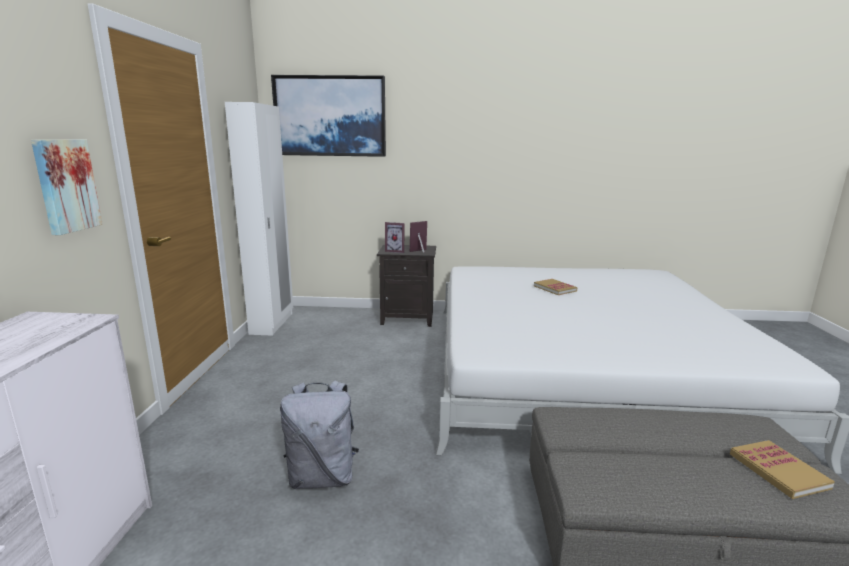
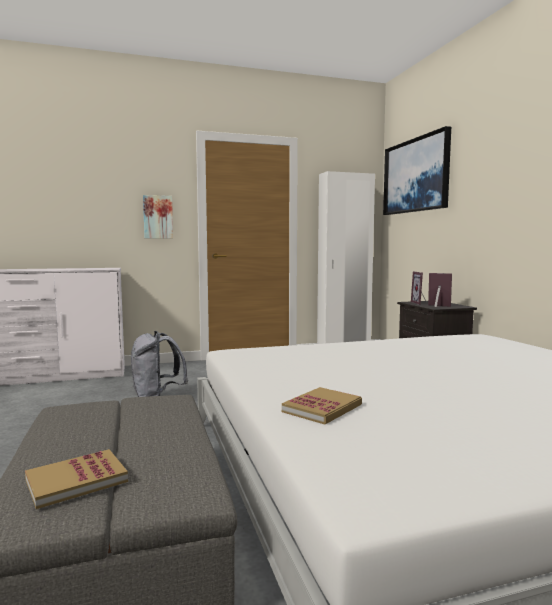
camera: 70 degrees right, 10 degrees down
book [534,279,577,295] -> book moved to [282,387,362,424]

